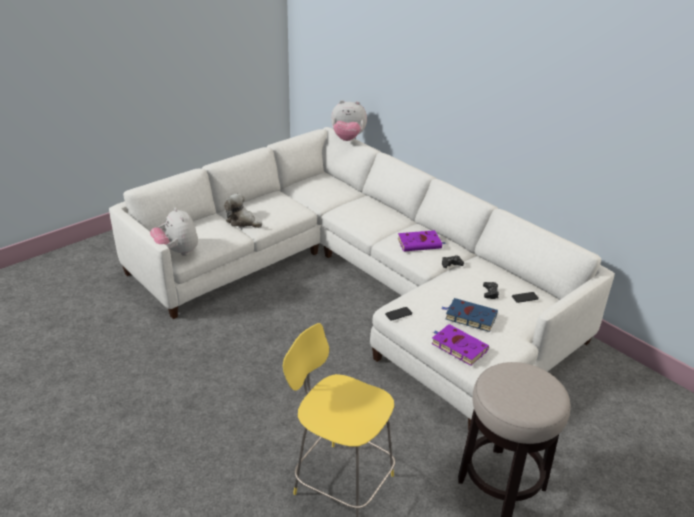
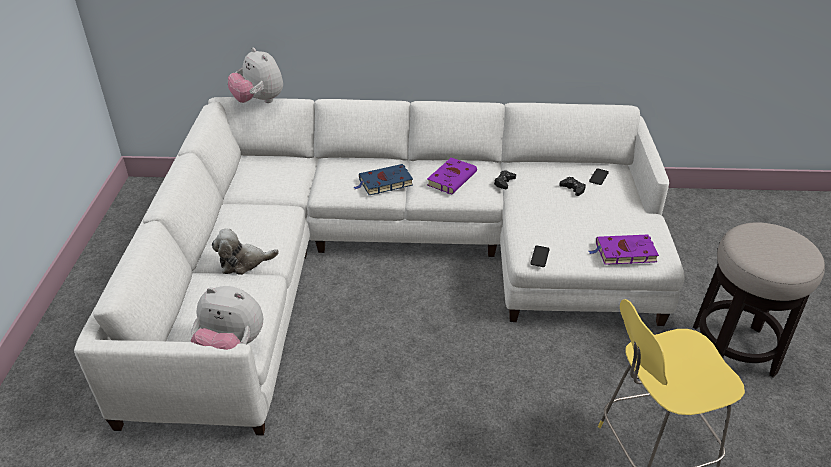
camera: 45 degrees left, 5 degrees up
plush toy [331,100,367,141] -> plush toy turned 90 degrees clockwise [228,48,283,103]
blue book [441,298,498,332] -> blue book moved to [354,164,413,195]

